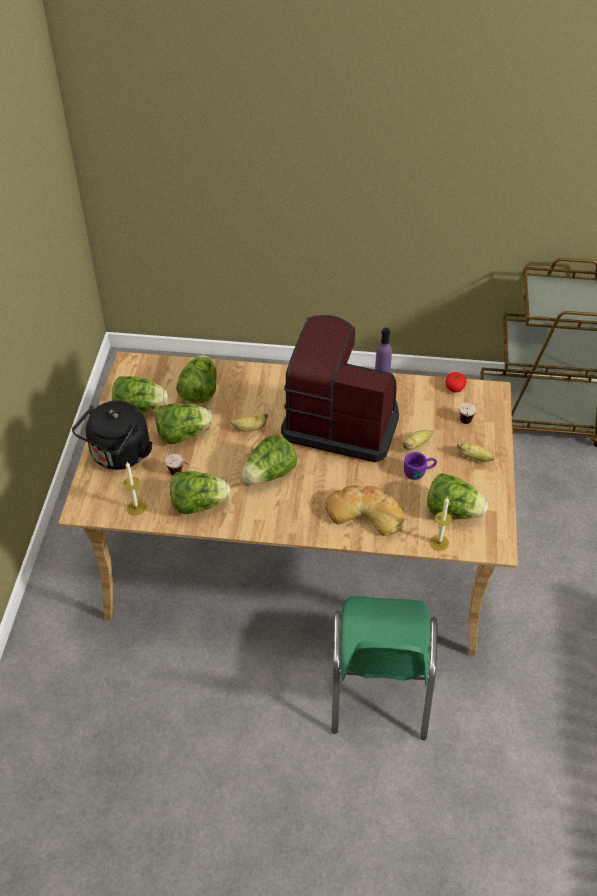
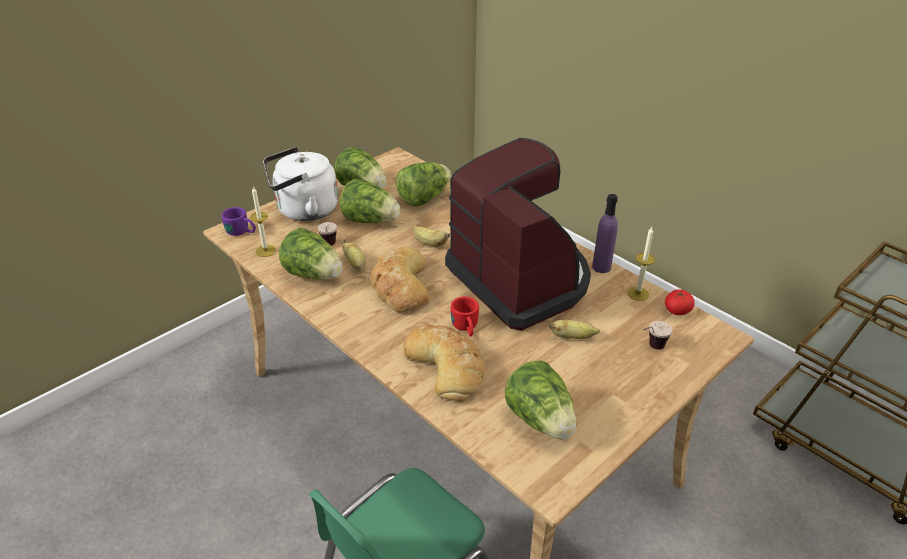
camera: 40 degrees right, 10 degrees down
black kettle [72,401,153,470] -> white kettle [263,147,338,221]
lettuce [242,435,297,485] -> bread [370,247,429,312]
purple mug [404,452,437,480] -> purple mug moved to [221,207,256,236]
candle [430,497,452,551] -> candle moved to [627,227,655,301]
banana [457,442,495,462] -> banana moved to [342,239,366,271]
none -> red mug [451,296,479,337]

